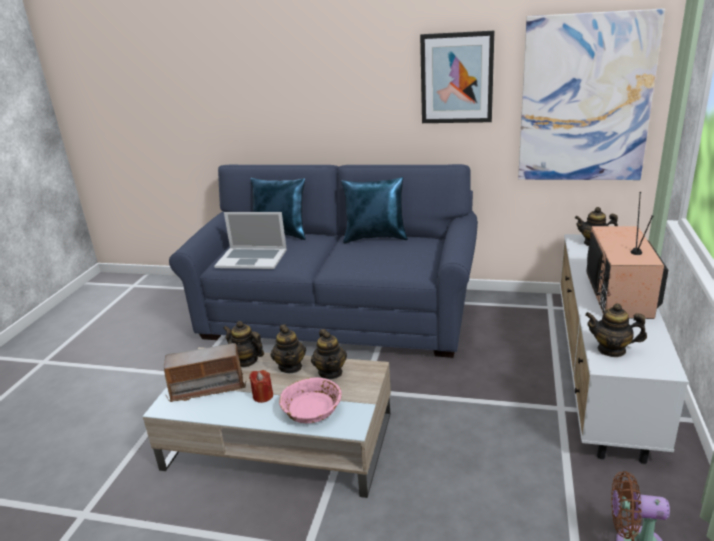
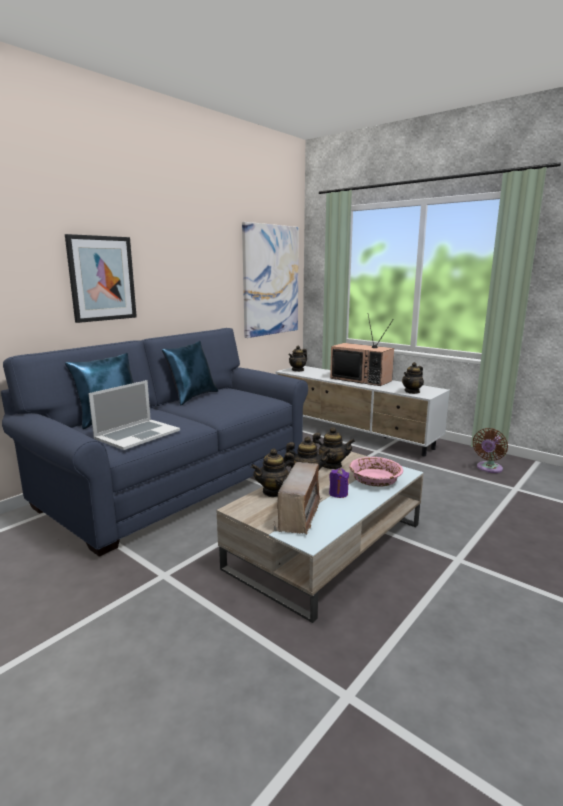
camera: 65 degrees left, 10 degrees down
red candle [249,370,273,403] -> purple candle [329,468,349,498]
picture [420,31,495,123] -> picture moved to [65,234,137,323]

